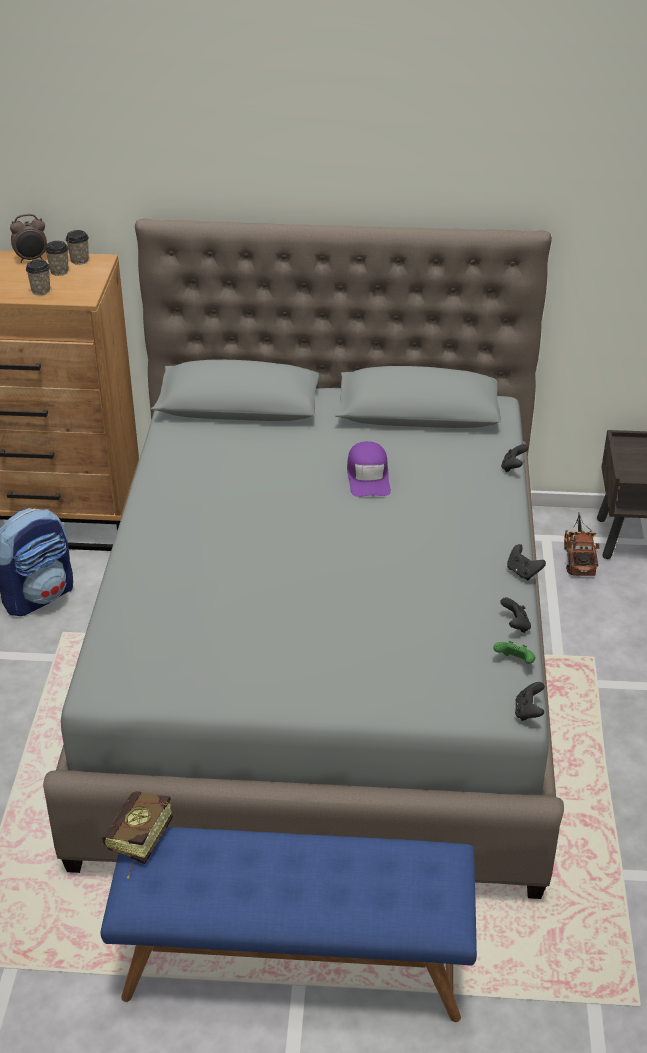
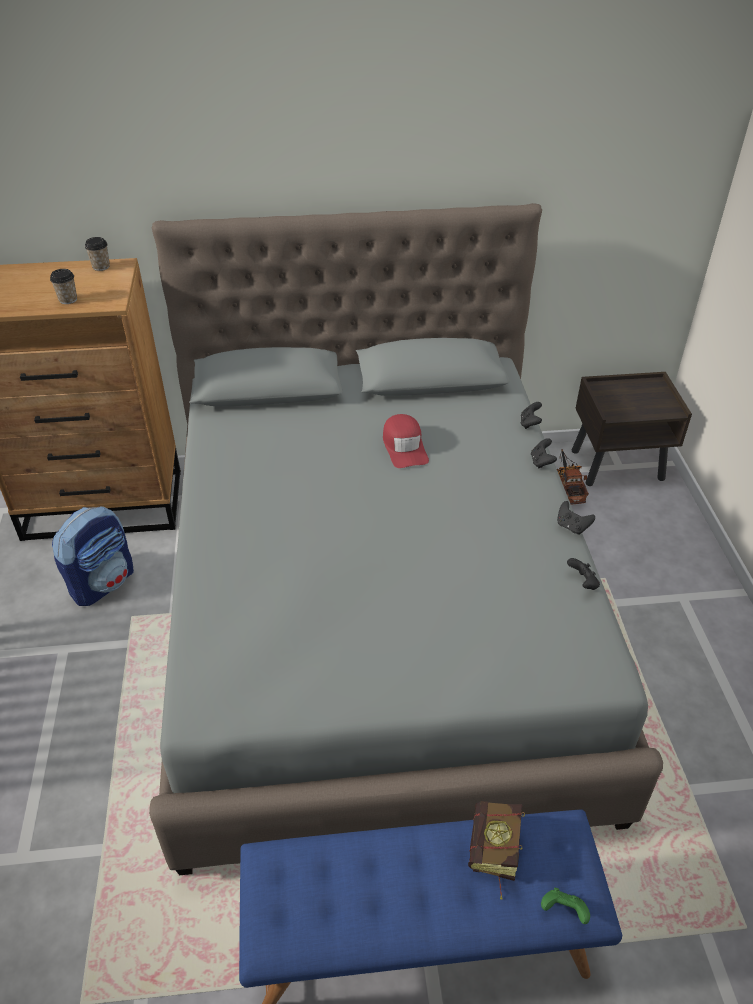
camera: 10 degrees left, 5 degrees up
alarm clock [10,214,47,263] -> none
cup [45,241,69,276] -> none
book [102,791,173,879] -> book moved to [468,801,525,900]
purple cap [347,441,391,497] -> red cap [383,414,429,468]
green game controller [493,641,535,664] -> green game controller moved to [541,888,590,924]
black game controller [515,682,545,721] -> black game controller moved to [531,438,557,468]

